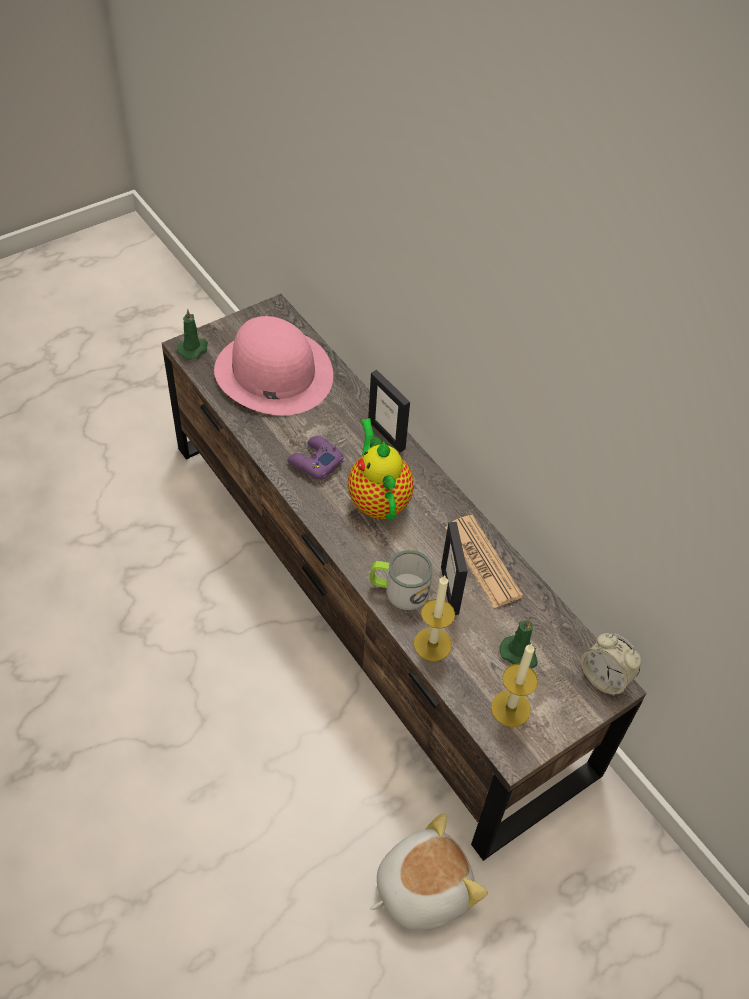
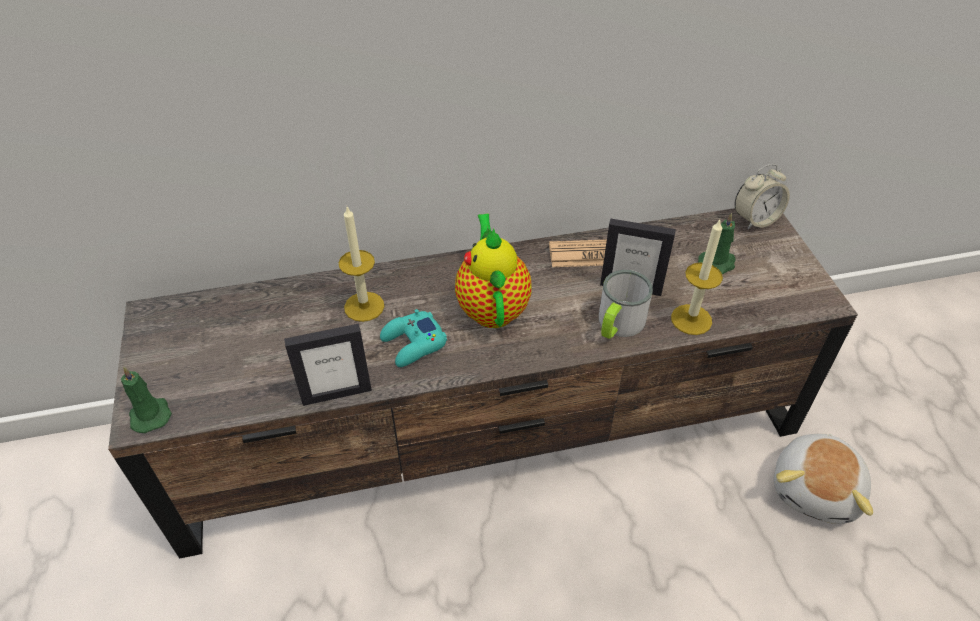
camera: 65 degrees left, 5 degrees down
pink hat [214,316,333,415] -> none
purple game controller [288,436,344,480] -> turquoise game controller [380,309,447,367]
teapot [348,418,414,521] -> teapot turned 75 degrees clockwise [455,214,532,328]
picture frame [368,370,410,452] -> picture frame moved to [284,324,372,406]
plush toy [370,813,488,930] -> plush toy turned 150 degrees counterclockwise [774,434,873,524]
candle [491,643,538,727] -> candle moved to [339,207,384,322]

